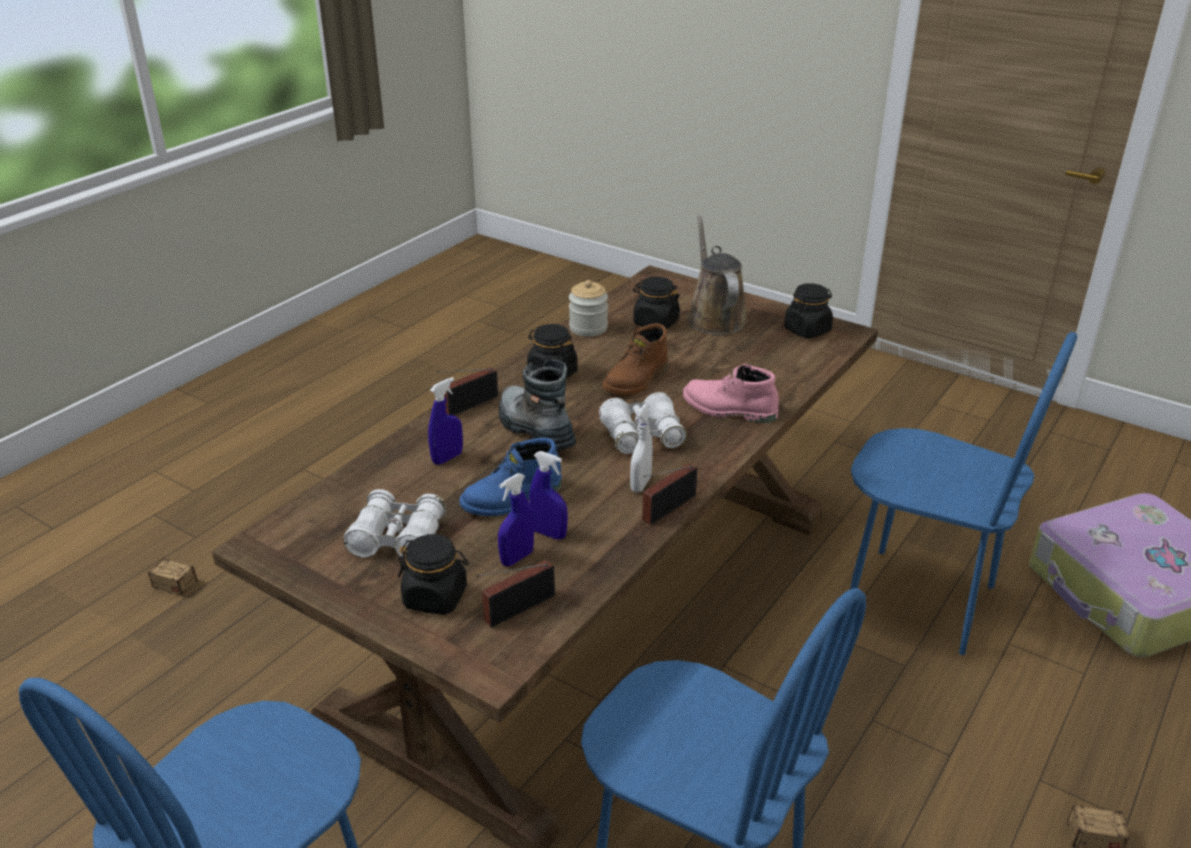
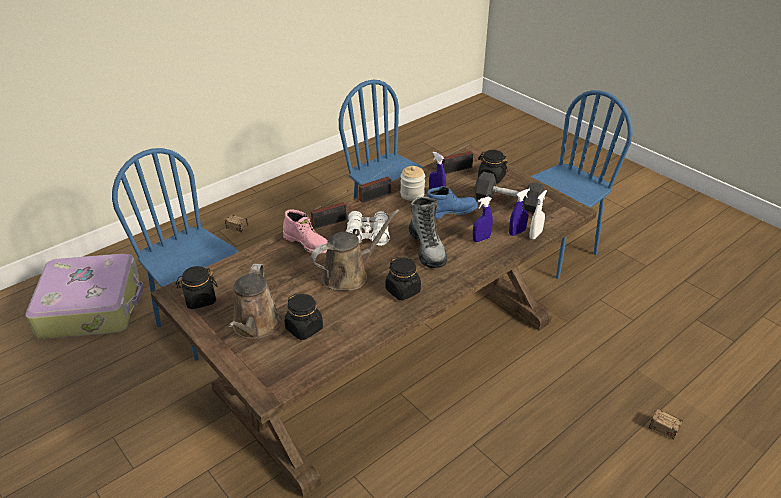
camera: 165 degrees left, 5 degrees up
white binoculars [343,489,446,558] -> grey dumbbell [475,172,545,213]
radio [437,367,498,416] -> radio moved to [311,190,348,229]
blue spray bottle [498,473,534,566] -> blue spray bottle moved to [509,189,530,236]
jar [569,280,608,337] -> jar moved to [400,166,425,201]
brown boot [602,323,668,395] -> brown watering can [311,209,399,291]
white spray bottle [630,404,653,493] -> white spray bottle moved to [529,190,547,240]

